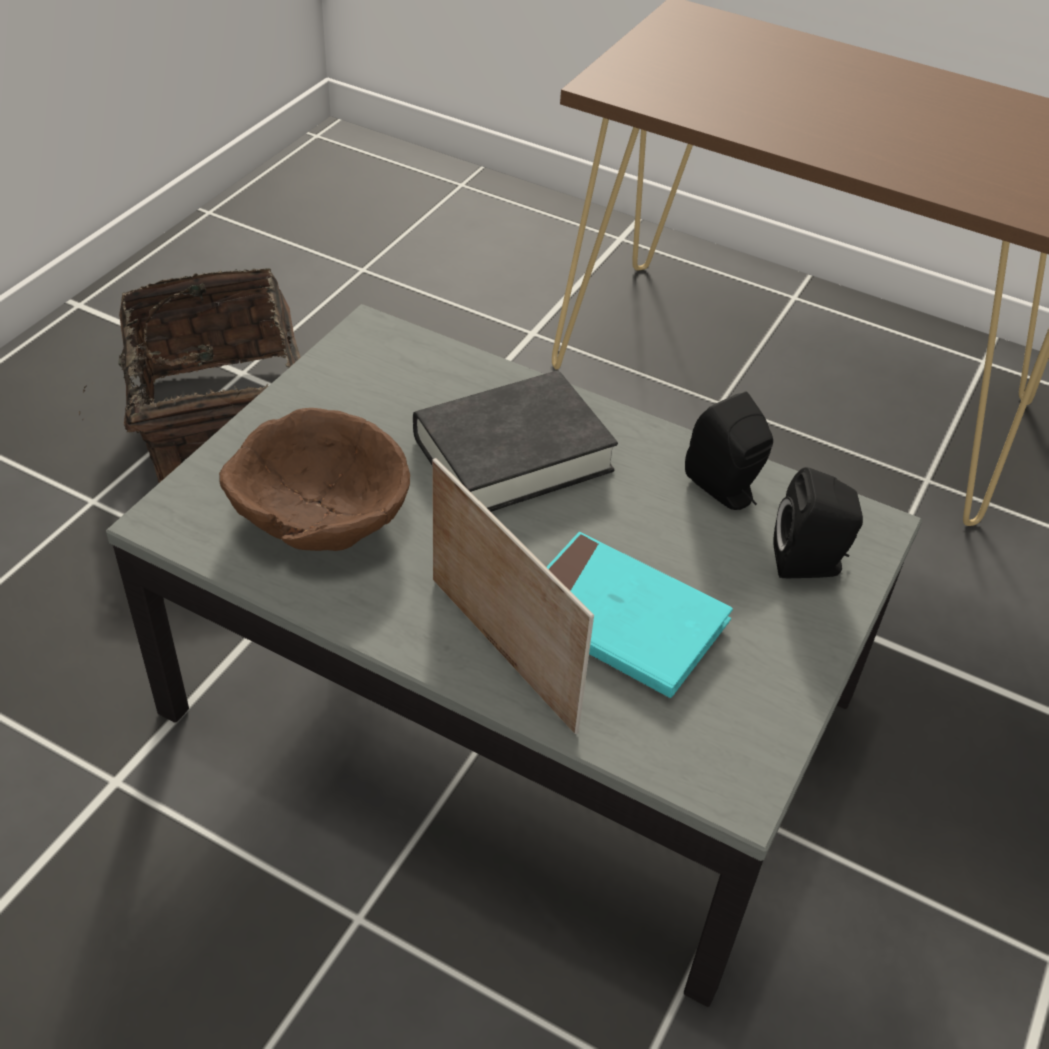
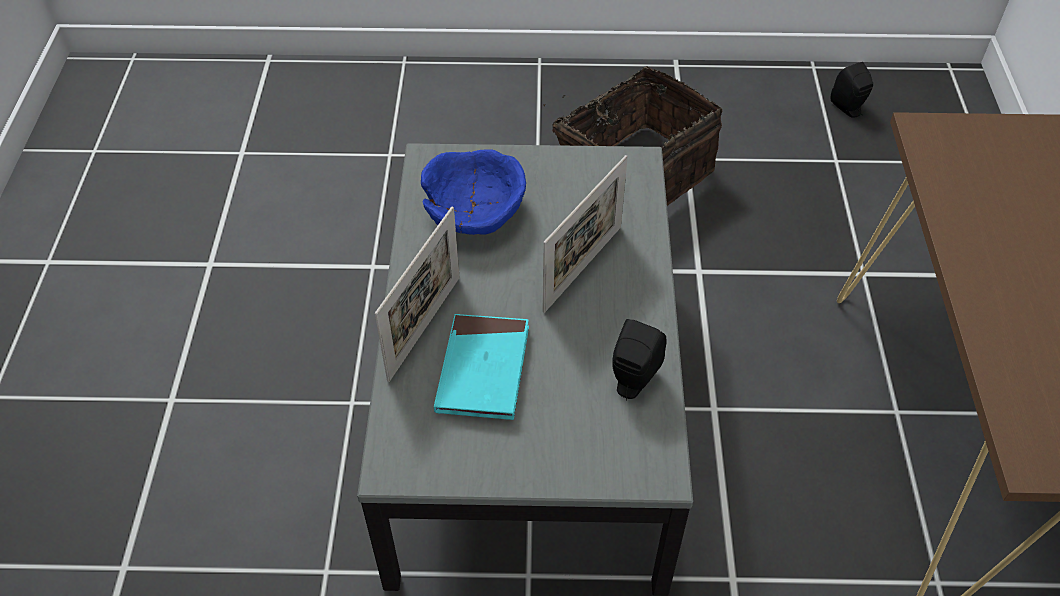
camera: 65 degrees right, 5 degrees up
brown bowl [219,408,410,551] -> blue bowl [421,149,526,235]
black book [413,371,618,512] -> picture frame [543,155,628,313]
black speaker [773,467,863,578] -> black speaker moved to [830,62,873,118]

